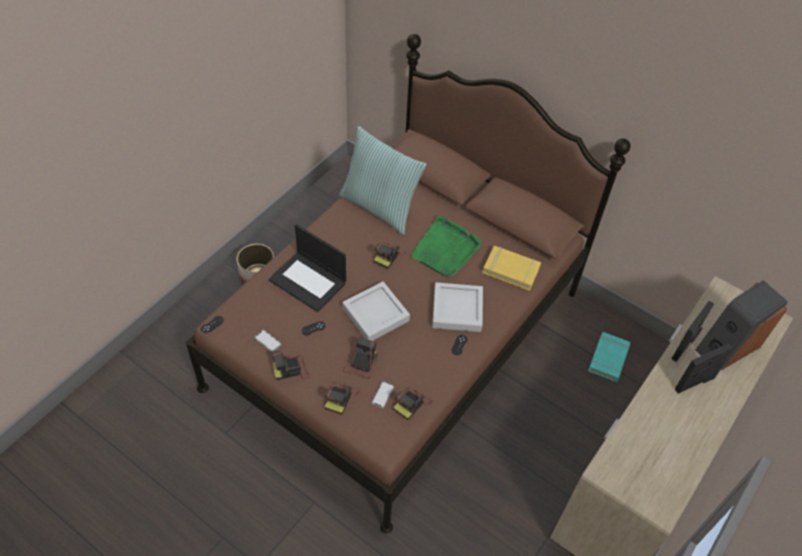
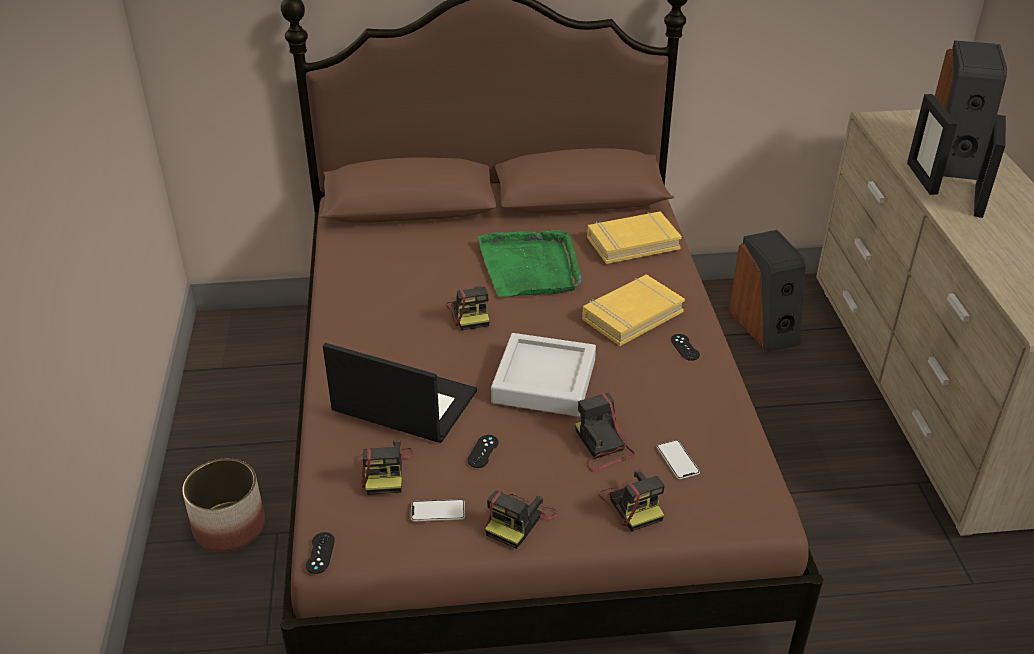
camera: 40 degrees left, 15 degrees down
laptop [269,224,346,312] -> laptop turned 150 degrees counterclockwise [323,343,477,443]
pillow [339,126,427,235] -> none
camera [393,387,432,420] -> camera moved to [361,440,414,495]
grey tray [432,282,483,332] -> yellow book [582,275,685,346]
turquoise book [588,332,630,382] -> speaker [729,230,806,353]

